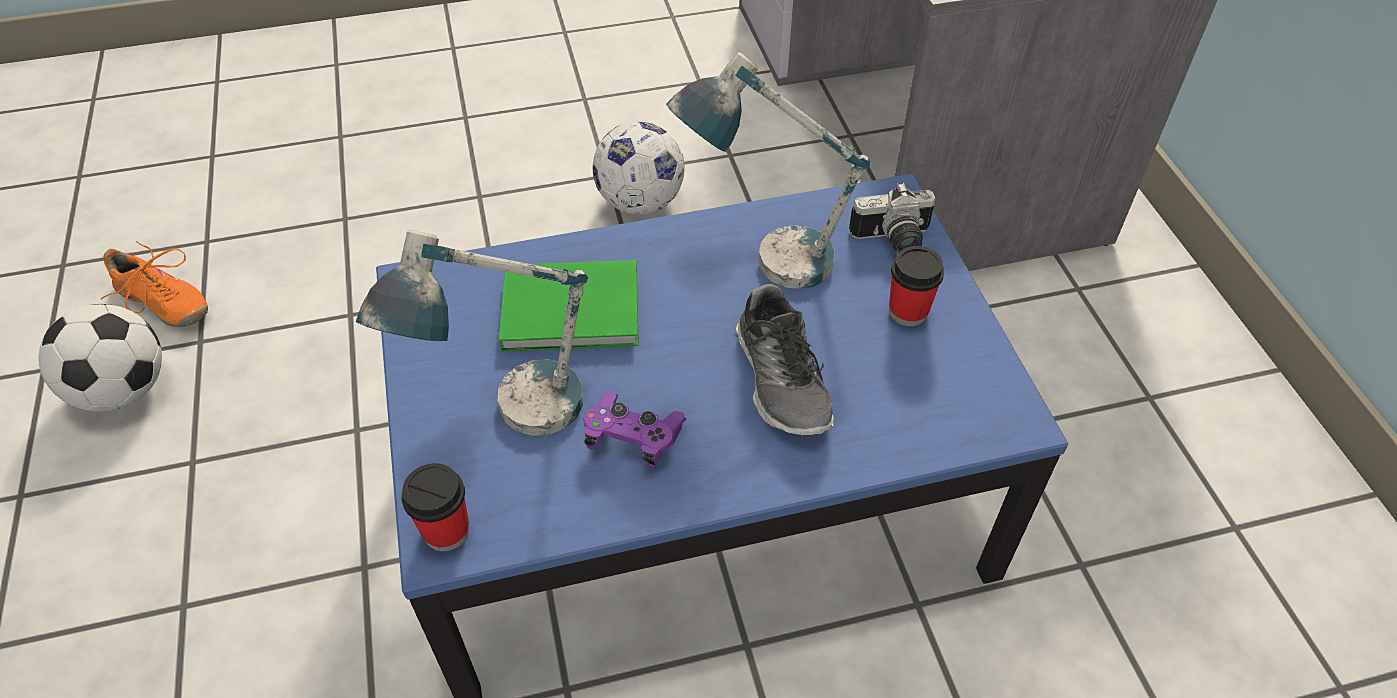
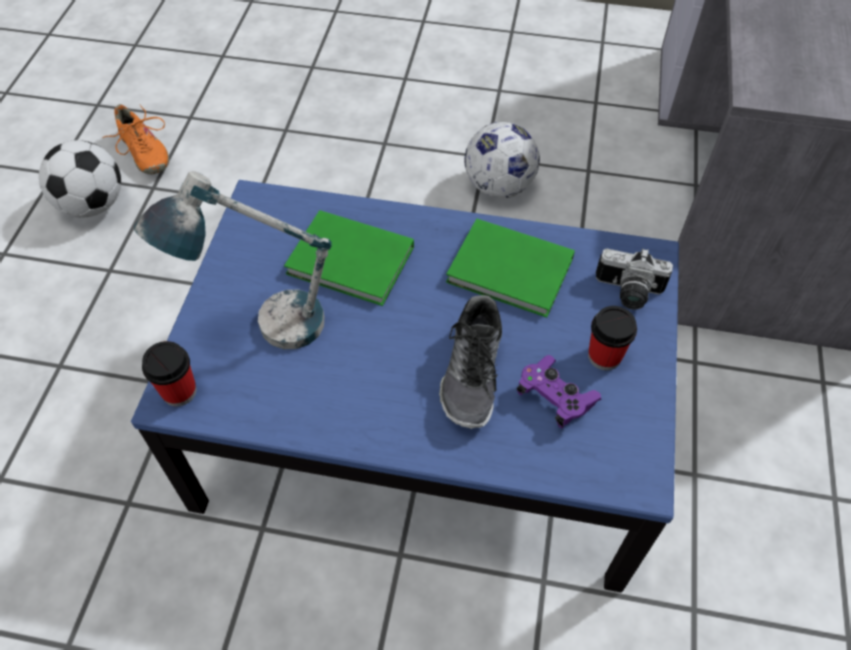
camera: 25 degrees right, 5 degrees up
purple game controller [584,392,686,468] -> purple game controller moved to [516,355,602,428]
table lamp [666,52,870,289] -> green book [446,219,575,318]

